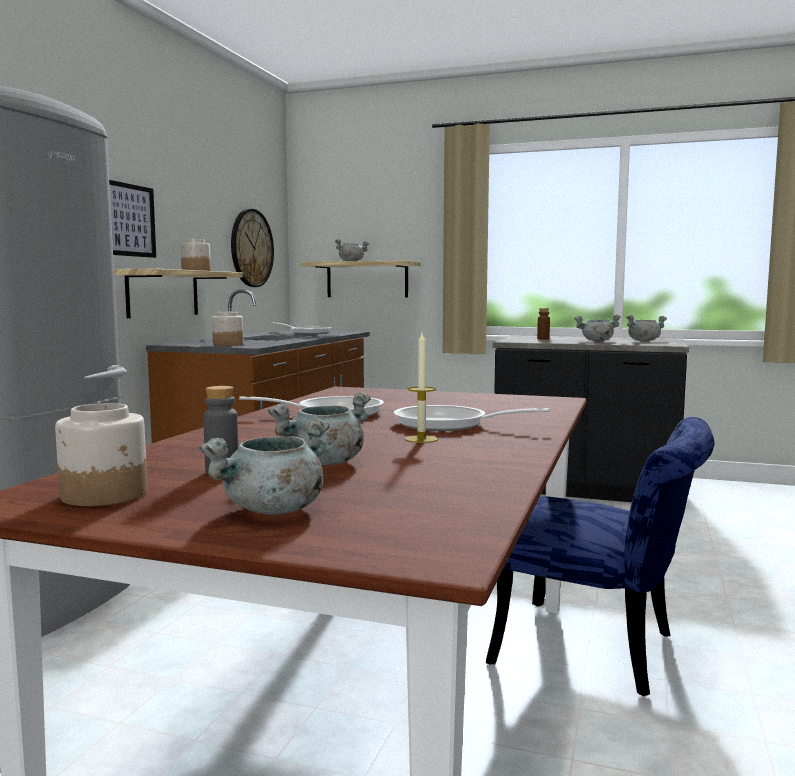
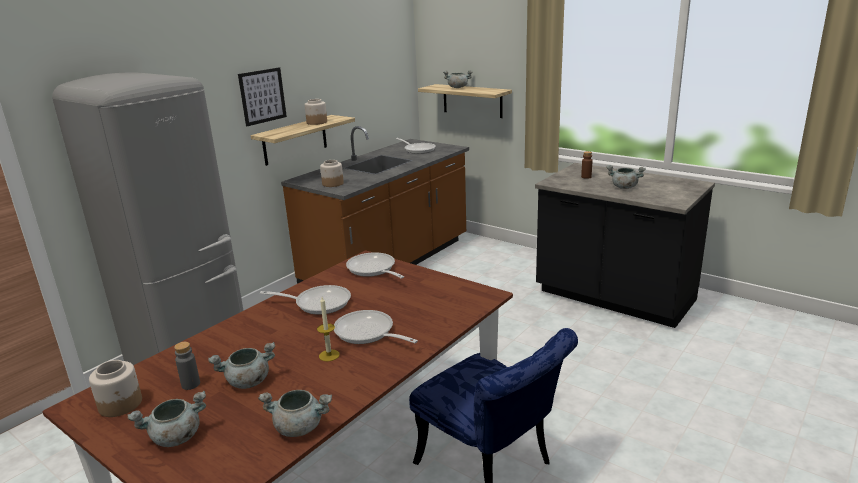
camera: 20 degrees right, 15 degrees up
wall clock [231,209,274,287] -> none
grey cooking pot [626,315,667,341] -> grey cooking pot moved to [258,390,332,437]
none -> frying pan [346,252,404,278]

